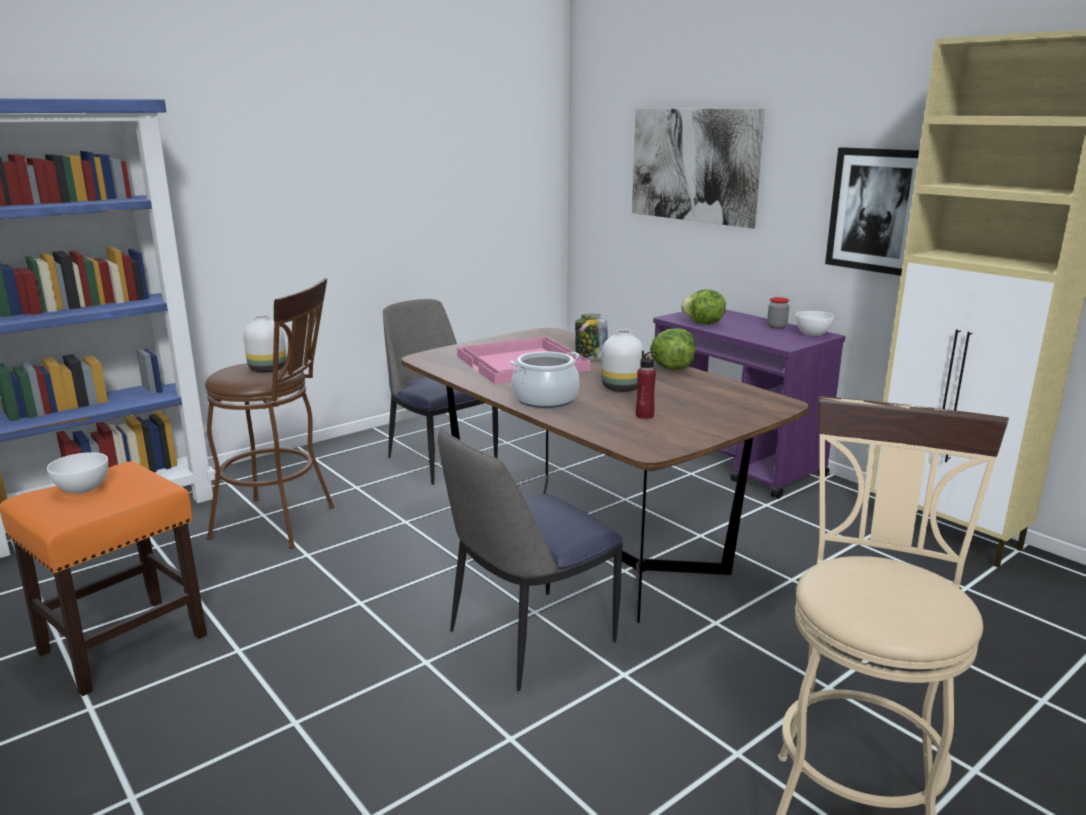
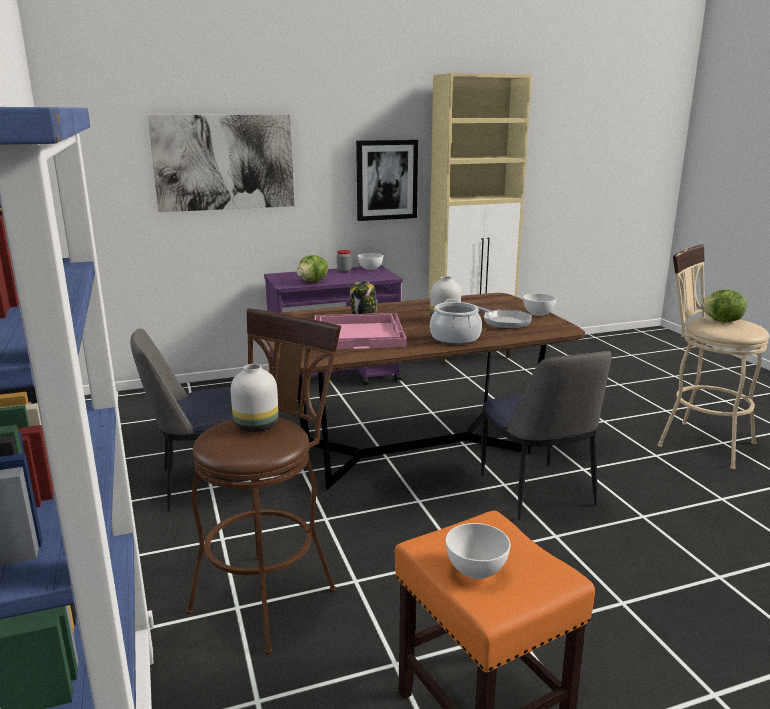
camera: 70 degrees left, 0 degrees up
red bottle [636,351,657,419] -> frying pan [477,306,532,329]
lettuce [650,328,695,370] -> lettuce moved to [700,290,747,322]
none -> white bowl [523,293,556,316]

